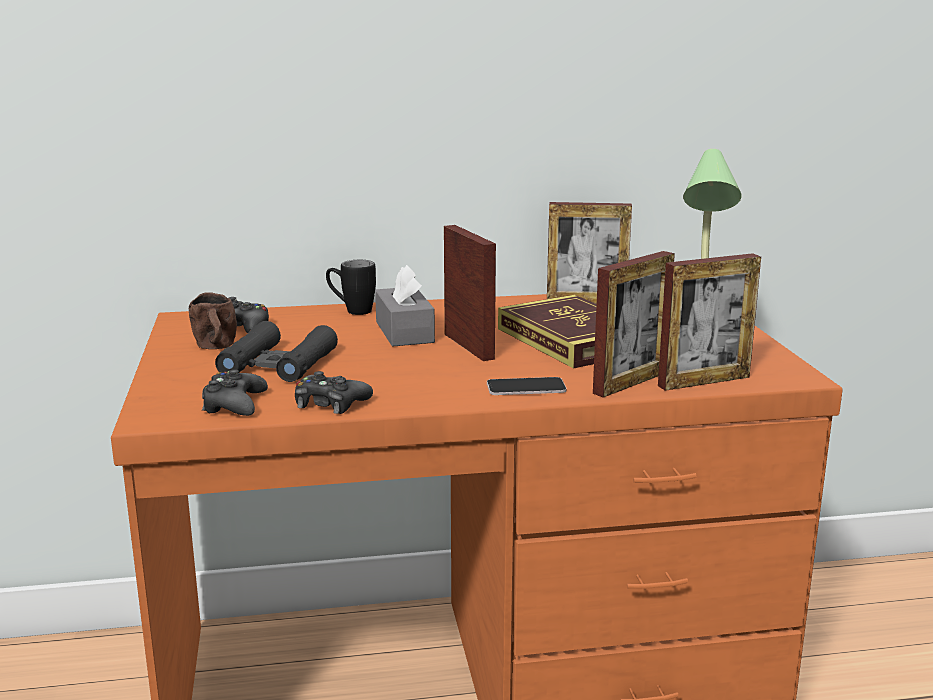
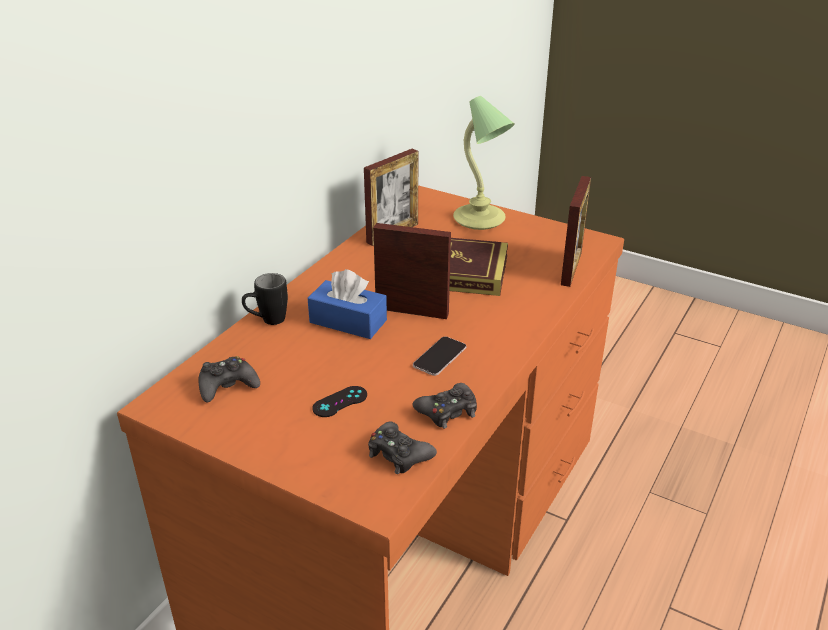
camera: 50 degrees left, 15 degrees up
brown mug [189,292,237,349] -> none
black binoculars [215,321,338,382] -> black game controller [312,386,367,417]
grey tissue box [375,265,435,347] -> blue tissue box [308,269,387,339]
phone [487,377,567,395] -> phone moved to [413,336,466,376]
picture frame [593,251,675,398] -> none

